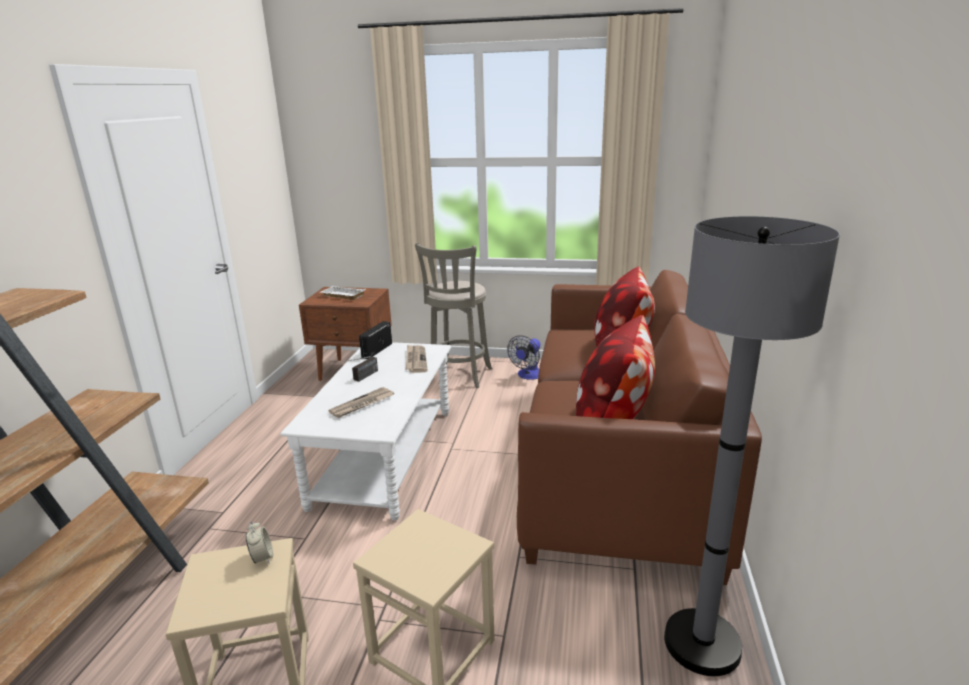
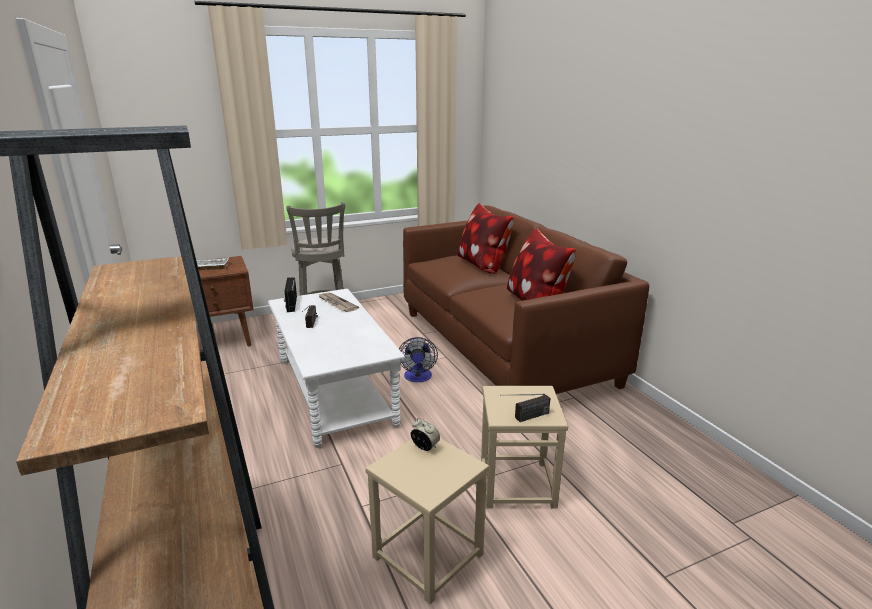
camera: 35 degrees left, 0 degrees up
newspaper [328,387,394,418] -> none
fan [507,335,541,380] -> fan moved to [399,337,438,382]
grey floor lamp [664,216,840,676] -> none
none -> radio [511,394,550,422]

